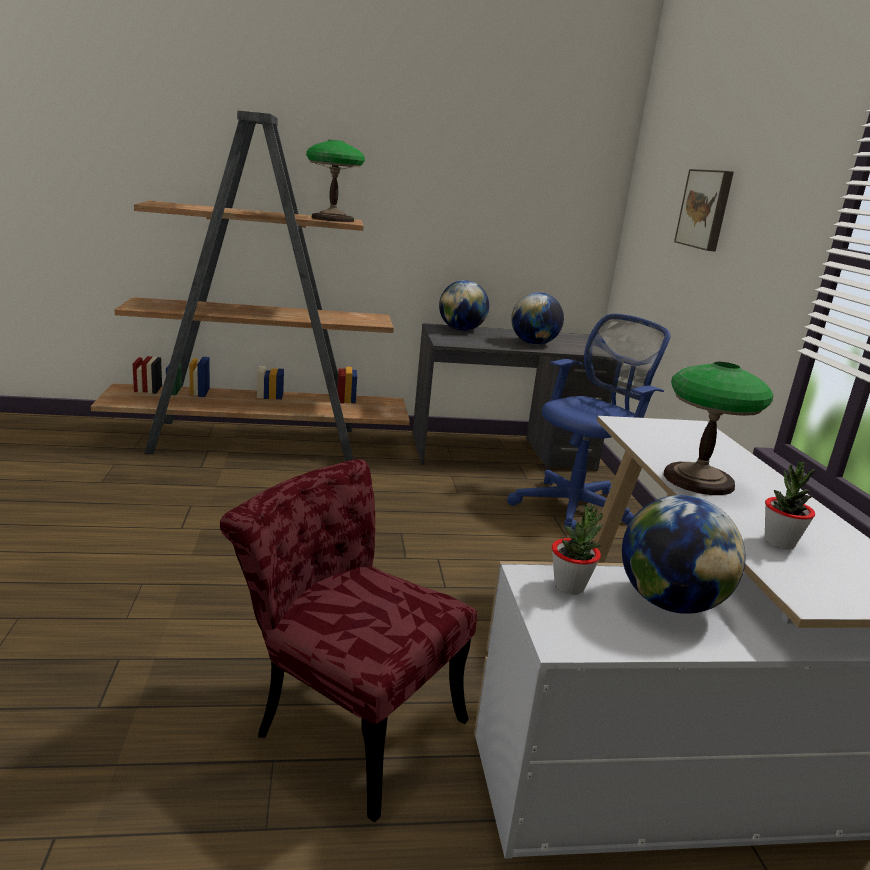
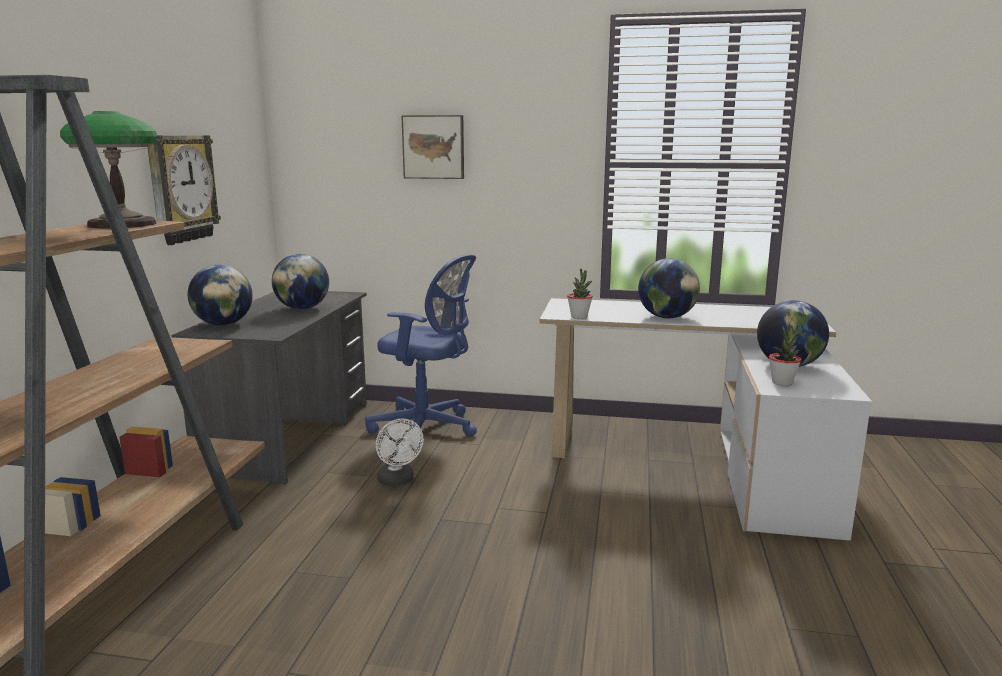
camera: 70 degrees left, 5 degrees down
red chair [220,459,477,823] -> none
blue office chair [507,314,671,530] -> blue office chair turned 135 degrees clockwise [365,254,477,450]
table lamp [663,362,774,495] -> globe [638,258,700,318]
potted plant [765,461,815,549] -> potted plant moved to [567,269,593,319]
none -> wall clock [147,135,221,245]
none -> white fan [376,418,424,487]

